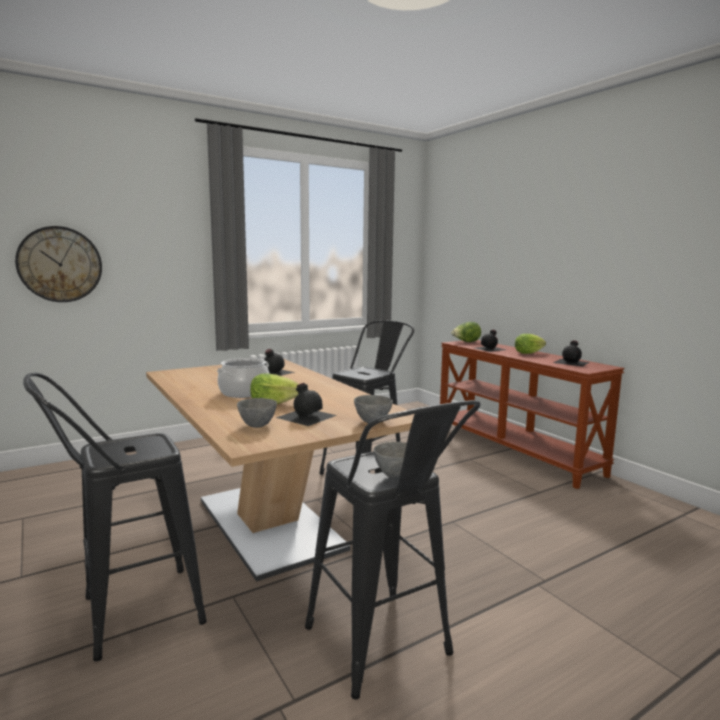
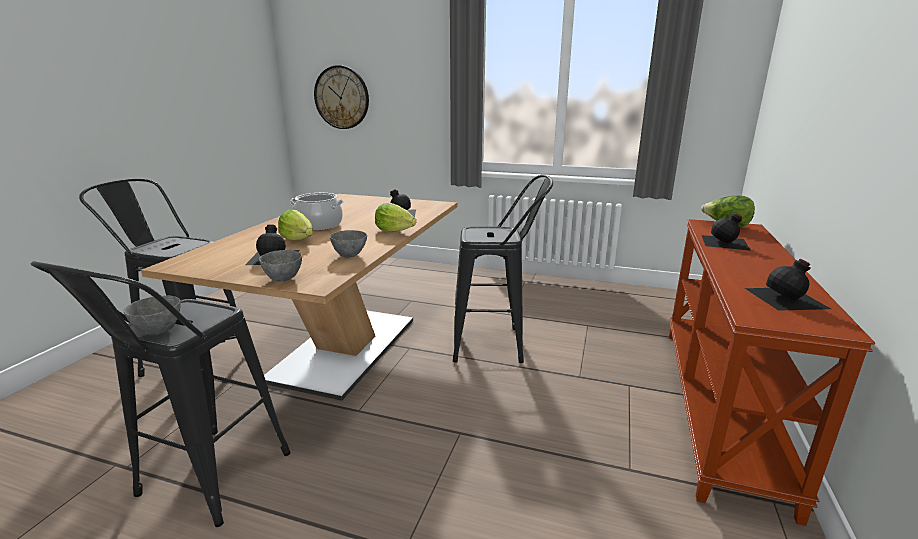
camera: 50 degrees right, 10 degrees up
grey bowl [237,398,277,428] -> grey bowl moved to [330,230,367,258]
lettuce [515,334,546,354] -> lettuce moved to [375,203,416,232]

